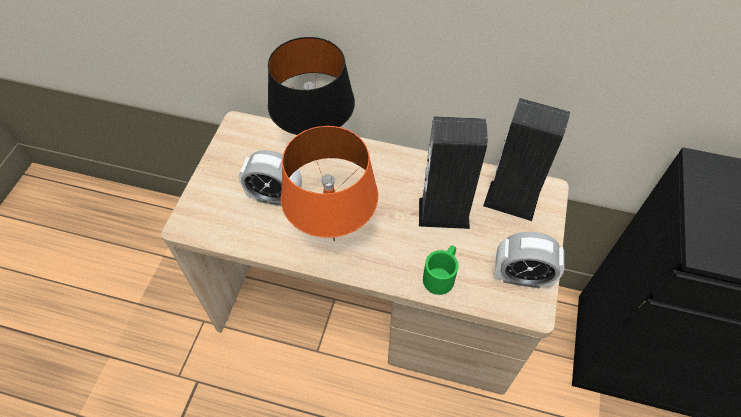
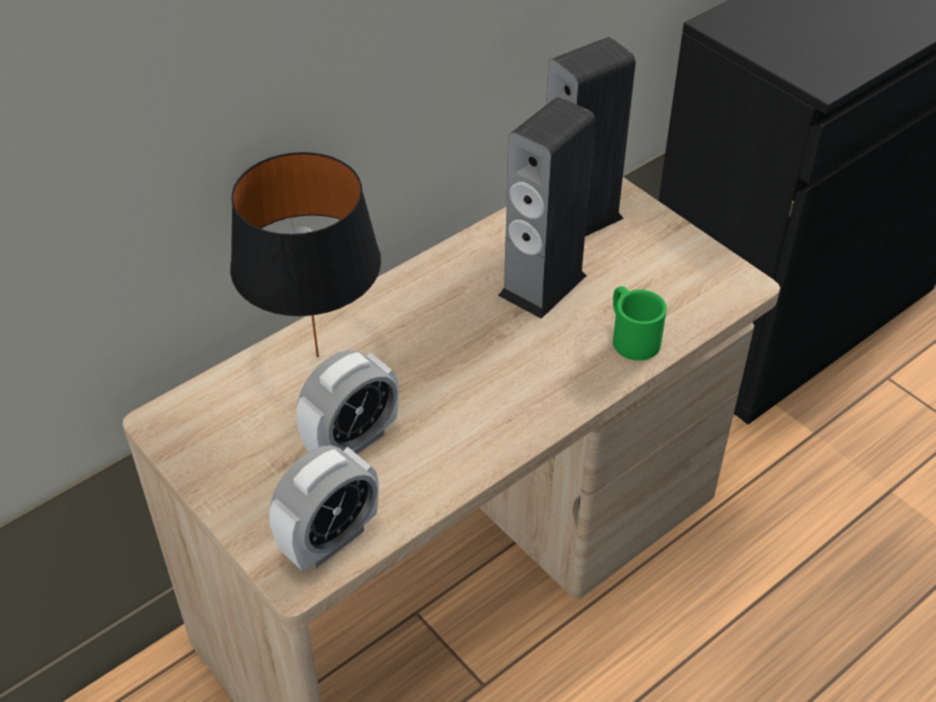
camera: 55 degrees left, 10 degrees down
orange table lamp [281,126,378,241] -> none
alarm clock [495,232,564,289] -> alarm clock moved to [269,445,379,571]

